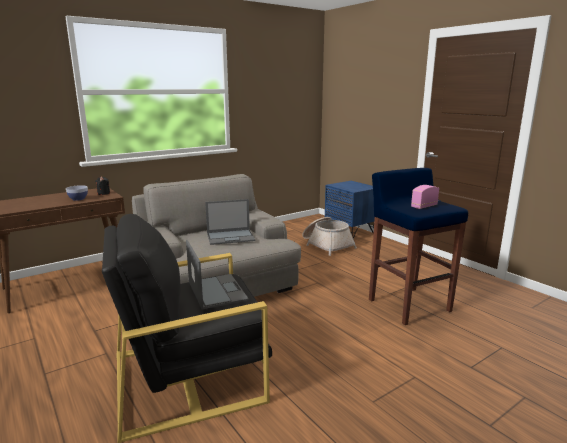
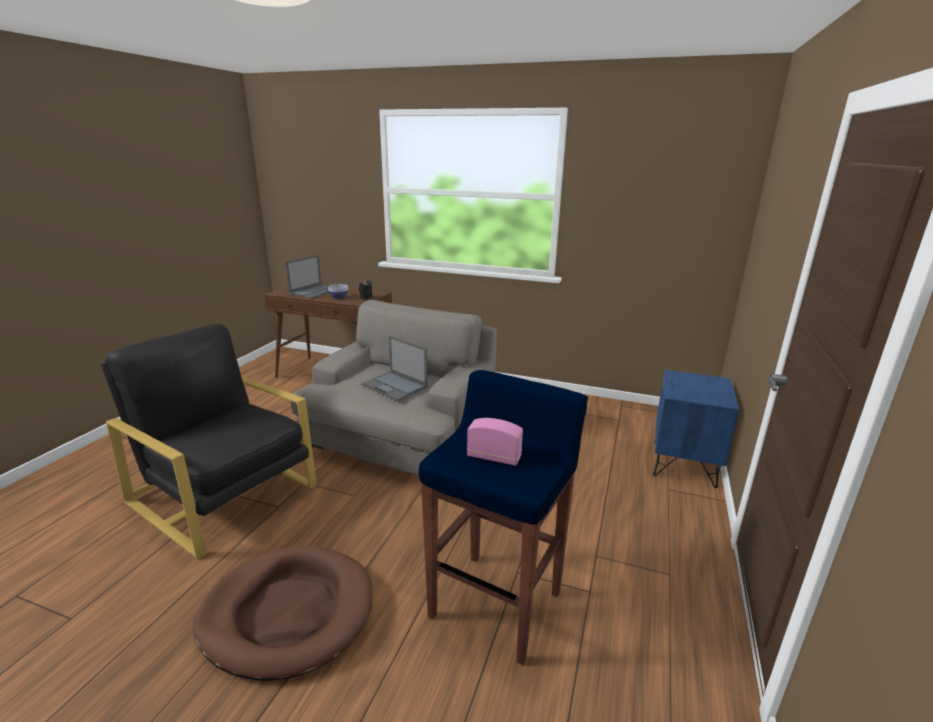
camera: 55 degrees right, 5 degrees up
laptop [186,240,249,309] -> laptop moved to [286,255,330,299]
basket [302,217,357,256] -> none
none -> brown dog bed [193,545,373,681]

